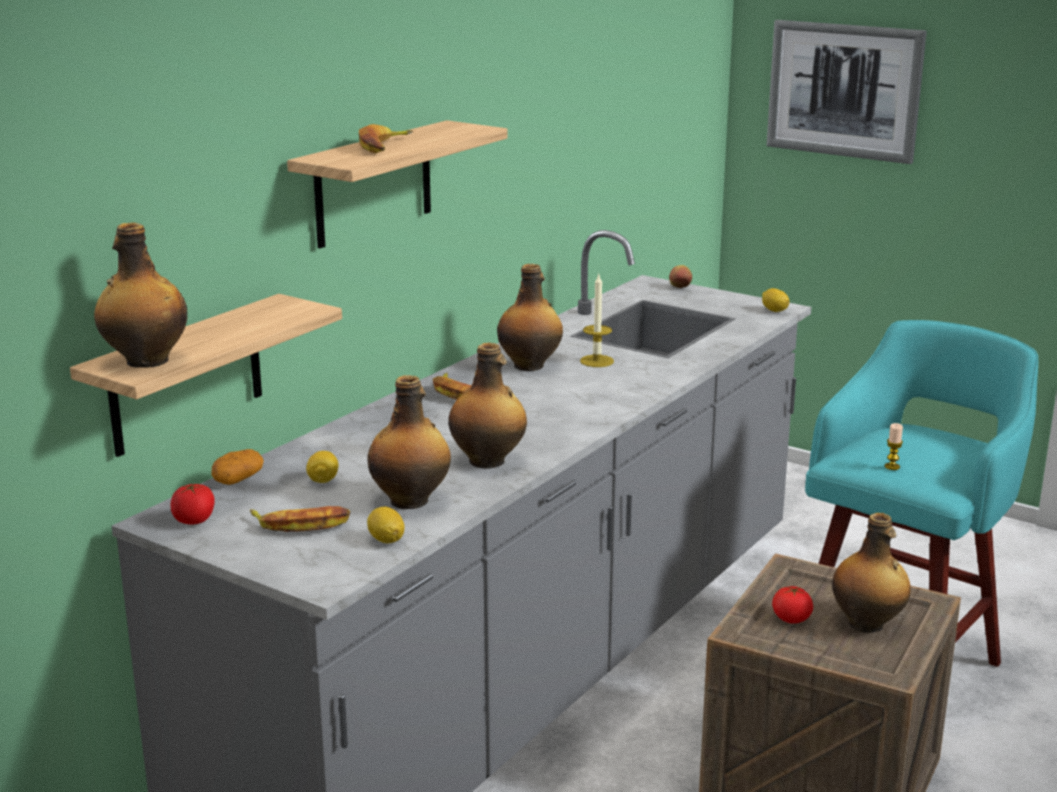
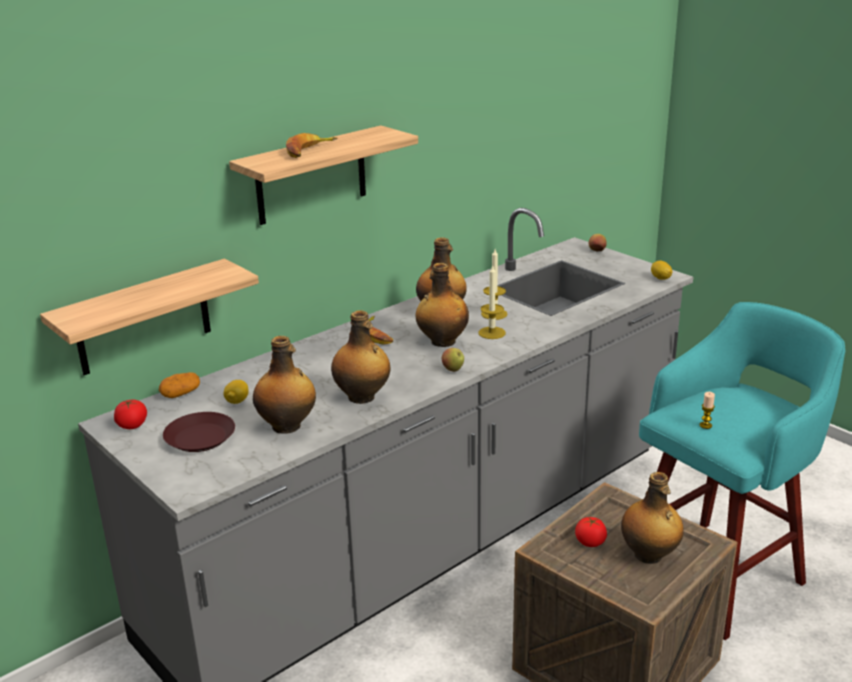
camera: 15 degrees right, 5 degrees up
bottle [94,223,187,368] -> bottle moved to [416,263,469,347]
banana [250,506,350,532] -> brown plate [163,412,235,452]
lemon [367,507,405,543] -> none
picture [767,20,927,164] -> none
none -> apple [441,348,464,372]
none -> candle [478,265,506,339]

